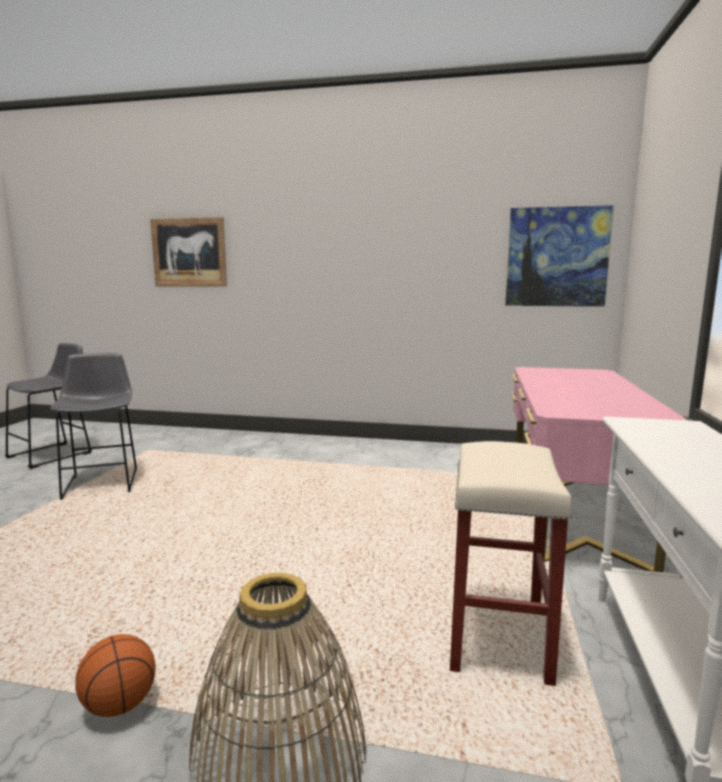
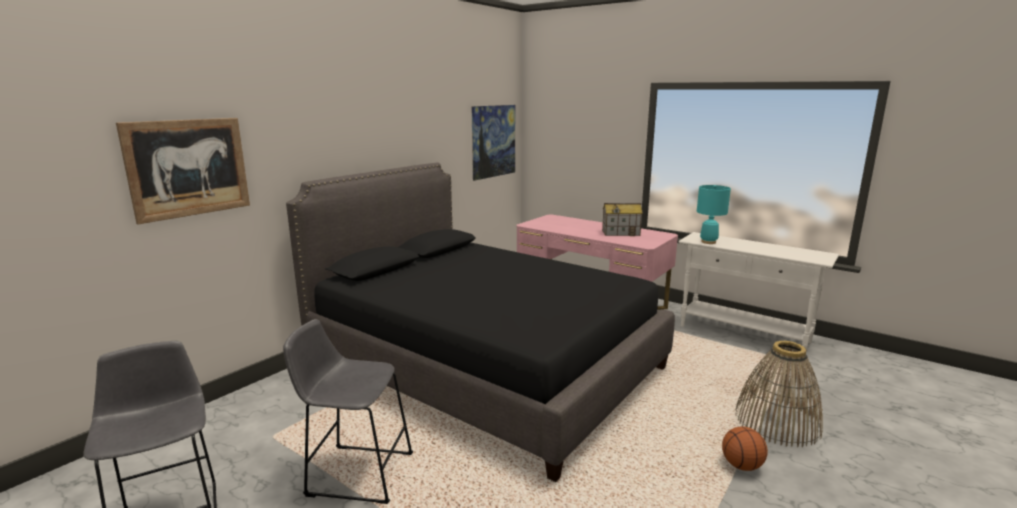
camera: 65 degrees left, 5 degrees up
beige stool [450,441,572,686] -> none
none -> black bed [286,162,675,482]
none -> toy house [602,203,643,236]
none -> turquoise table lamp [697,185,731,244]

